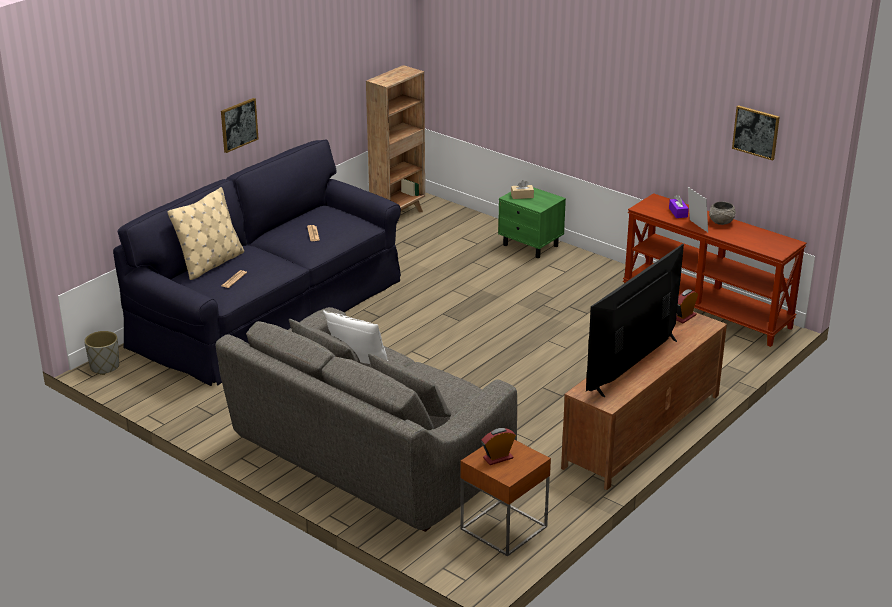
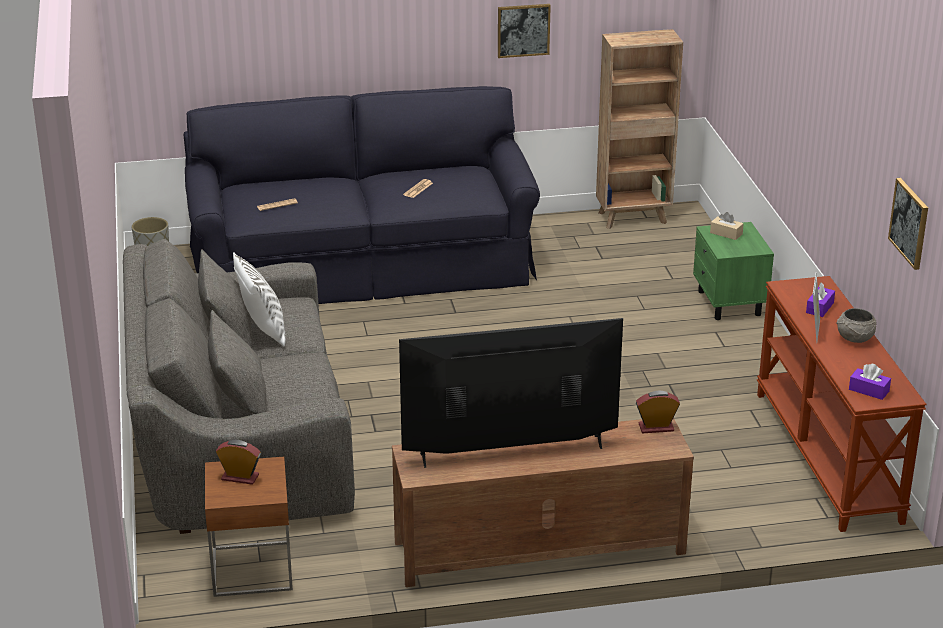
camera: 40 degrees right, 0 degrees up
beige pillow [167,187,244,280] -> none
picture [221,98,259,153] -> picture moved to [498,4,551,58]
none -> purple tissue box [849,364,891,400]

